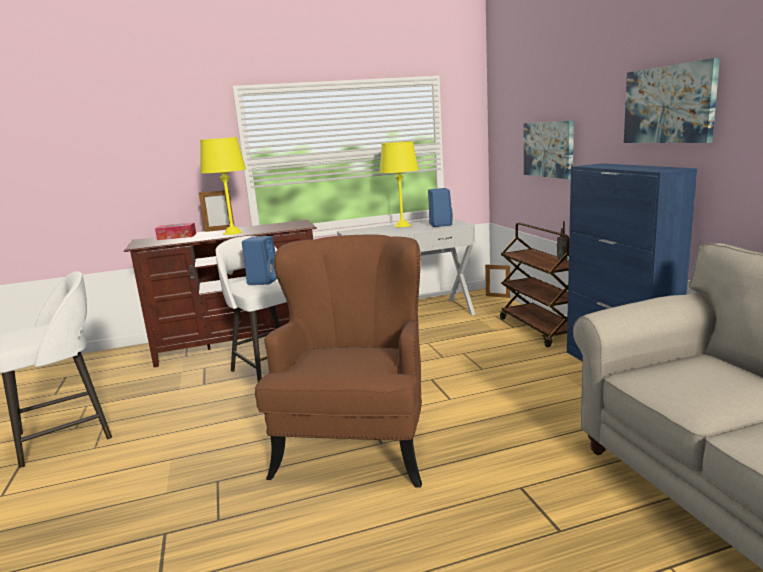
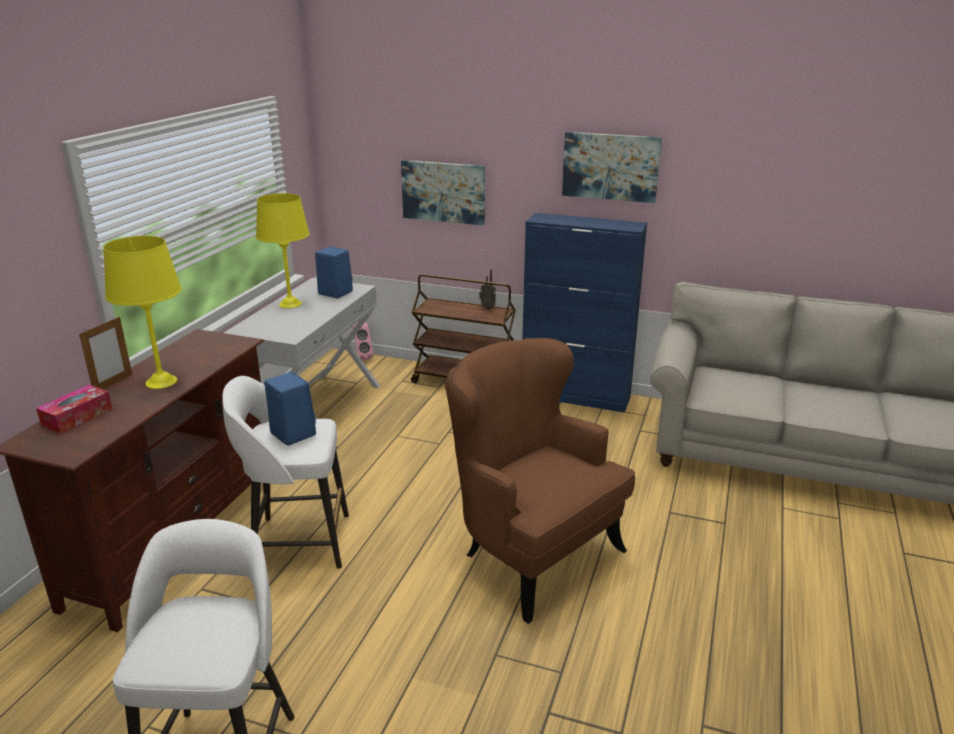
camera: 55 degrees left, 10 degrees up
picture frame [485,264,510,298] -> pink speaker [353,322,374,361]

